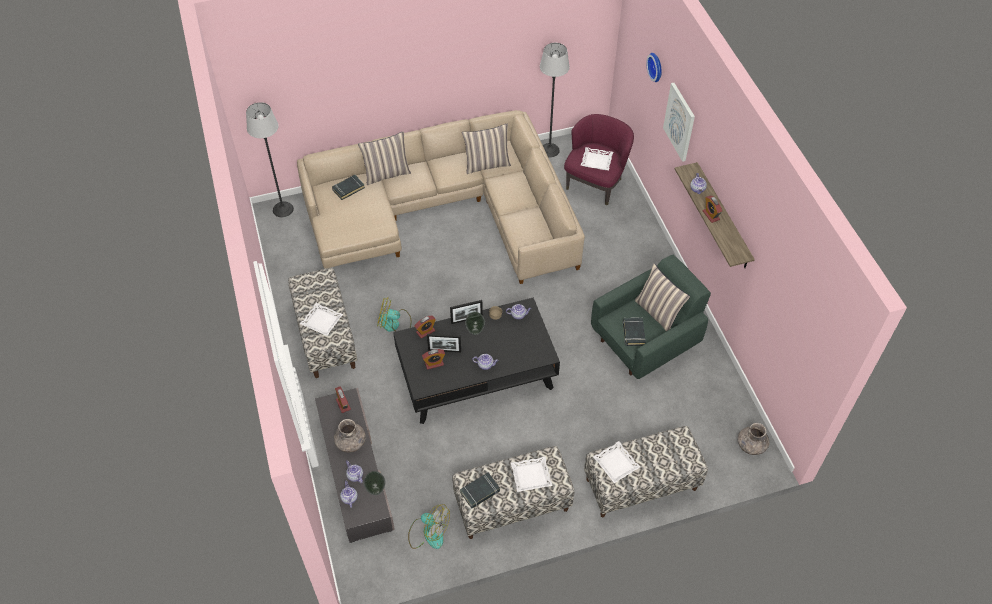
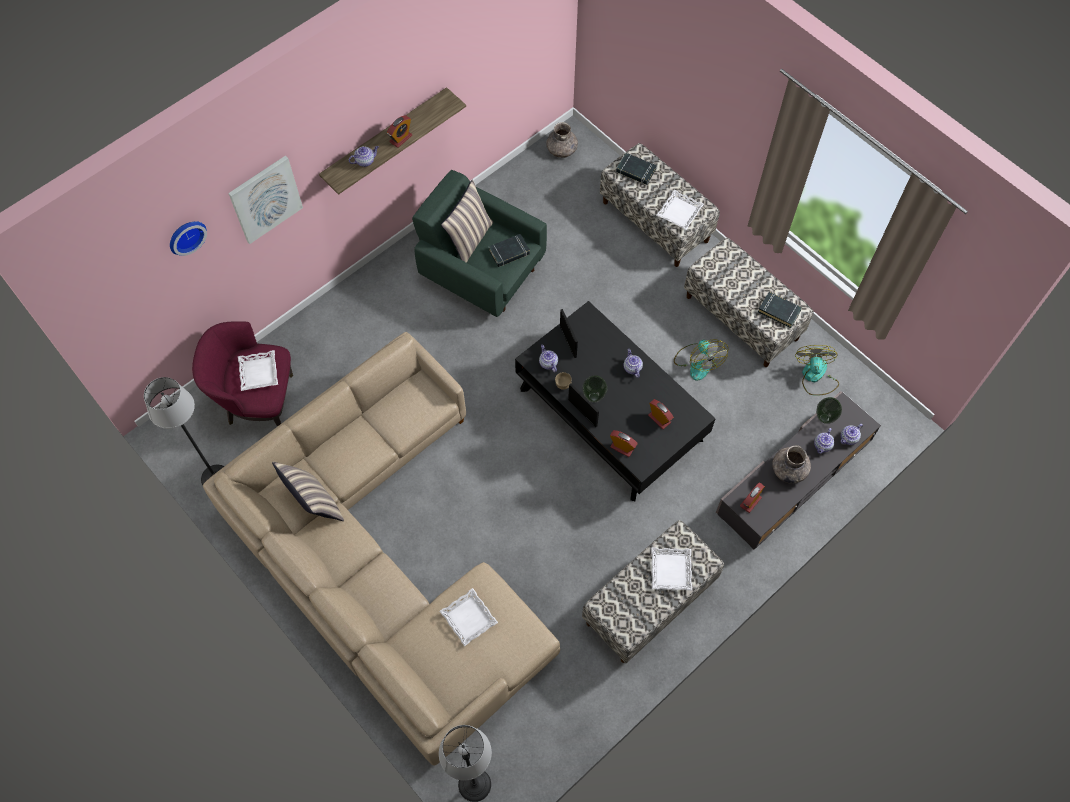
camera: 115 degrees left, 10 degrees up
black book [332,175,365,200] -> black book moved to [616,153,657,185]
pillow [358,131,411,185] -> none
fan [377,298,411,332] -> fan moved to [674,339,728,381]
picture frame [427,334,461,352] -> picture frame moved to [560,309,578,358]
white tray [511,457,553,492] -> white tray moved to [440,588,498,646]

